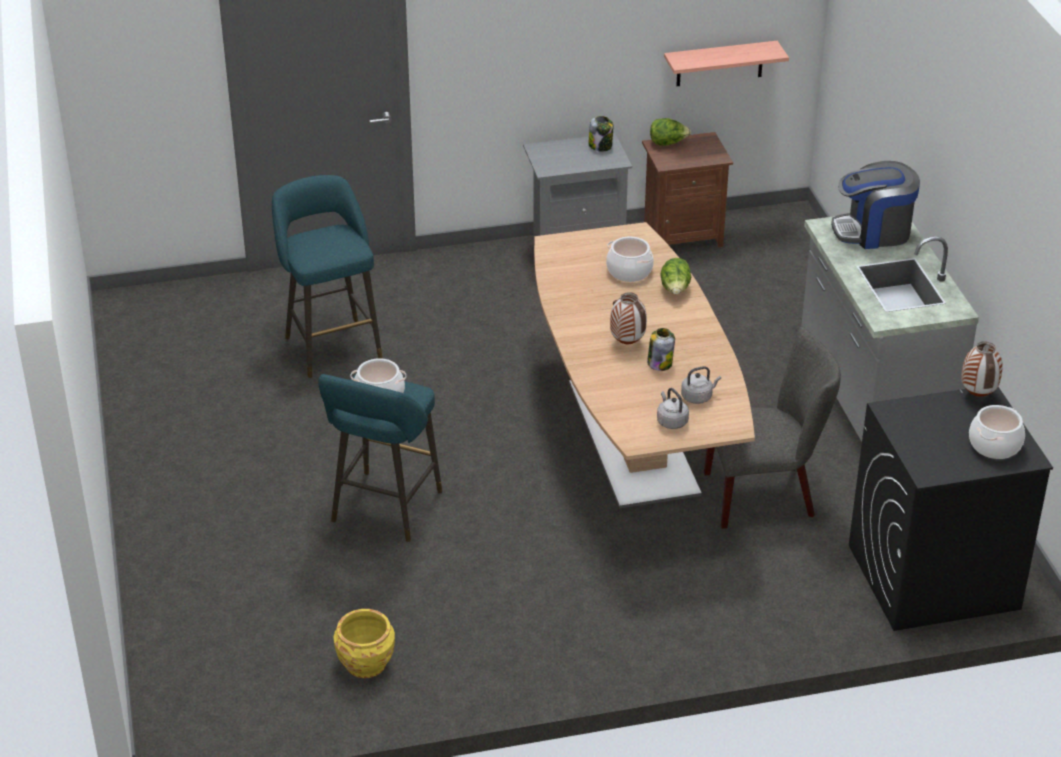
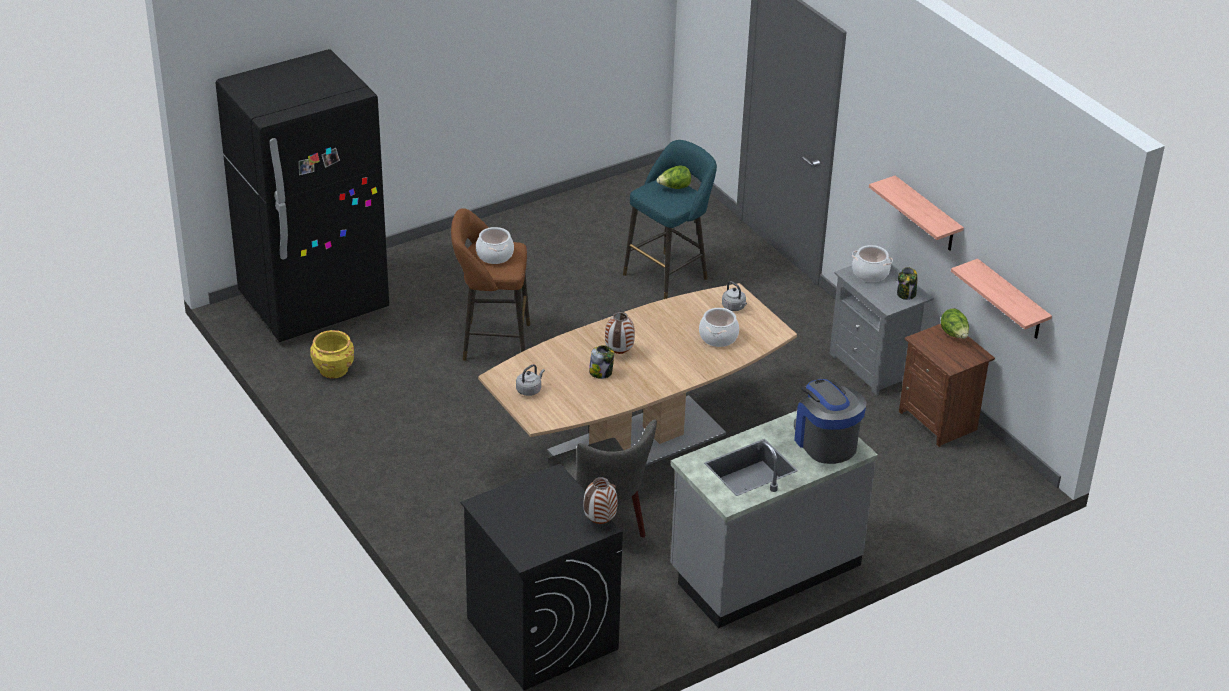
camera: 70 degrees right, 0 degrees up
turquoise stool [318,374,442,542] -> brown stool [451,208,530,361]
lettuce [660,258,691,294] -> lettuce moved to [657,165,691,189]
grey kettle [681,366,721,404] -> grey kettle moved to [722,281,747,311]
cooking pot [969,405,1025,459] -> cooking pot moved to [852,245,893,282]
none -> black fridge [216,49,389,342]
none -> shelf [869,176,964,251]

